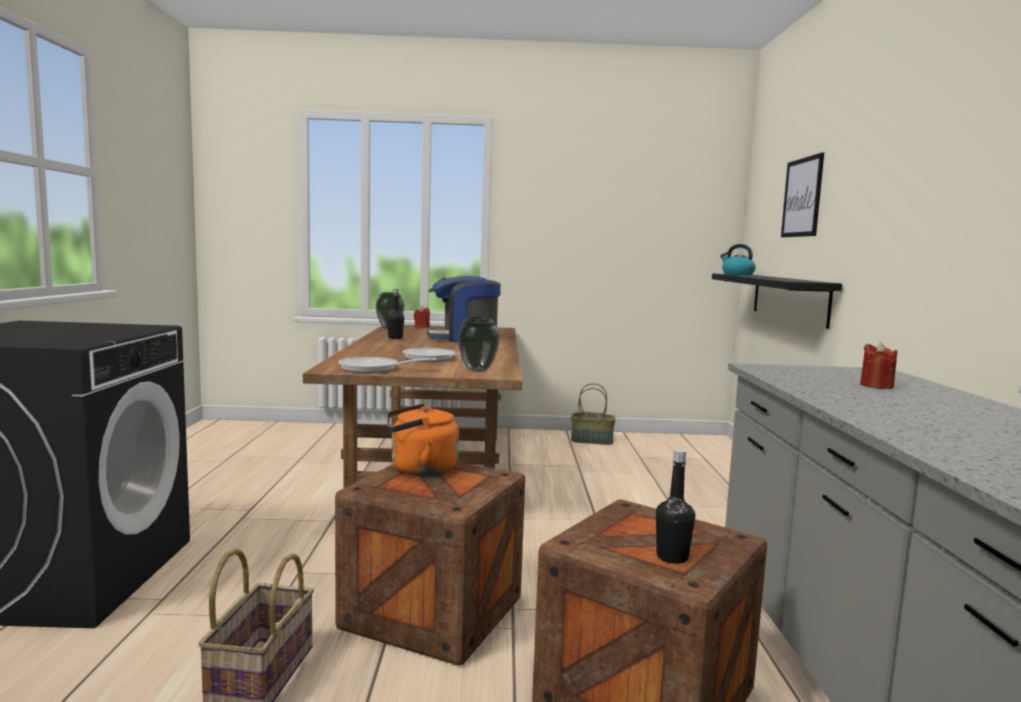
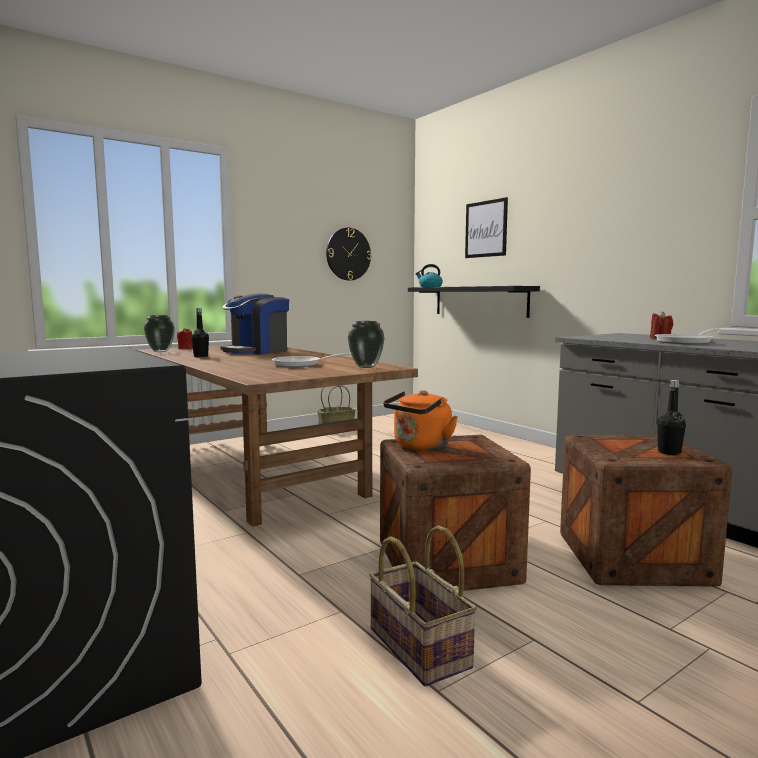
camera: 35 degrees left, 0 degrees up
frying pan [338,357,437,373] -> frying pan moved to [655,328,719,344]
none -> wall clock [326,228,372,280]

